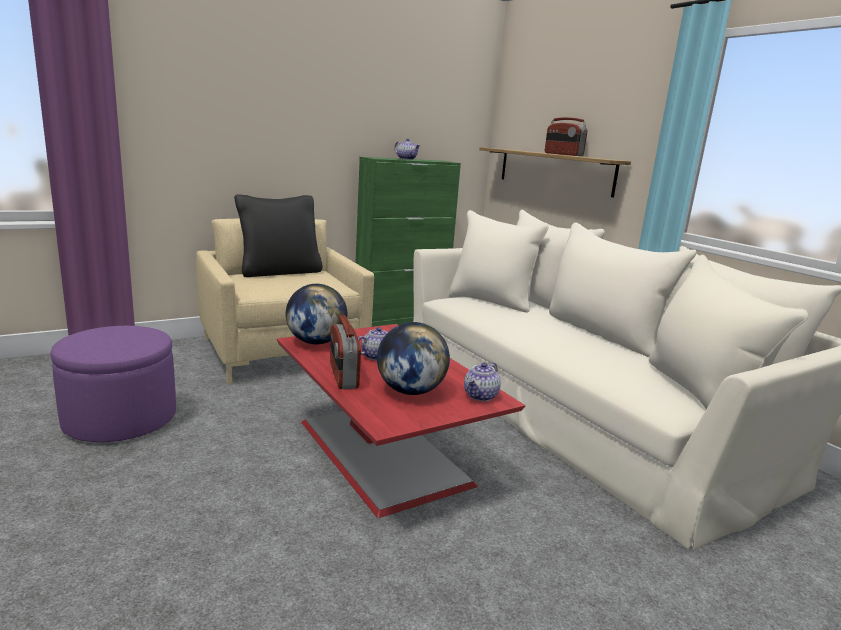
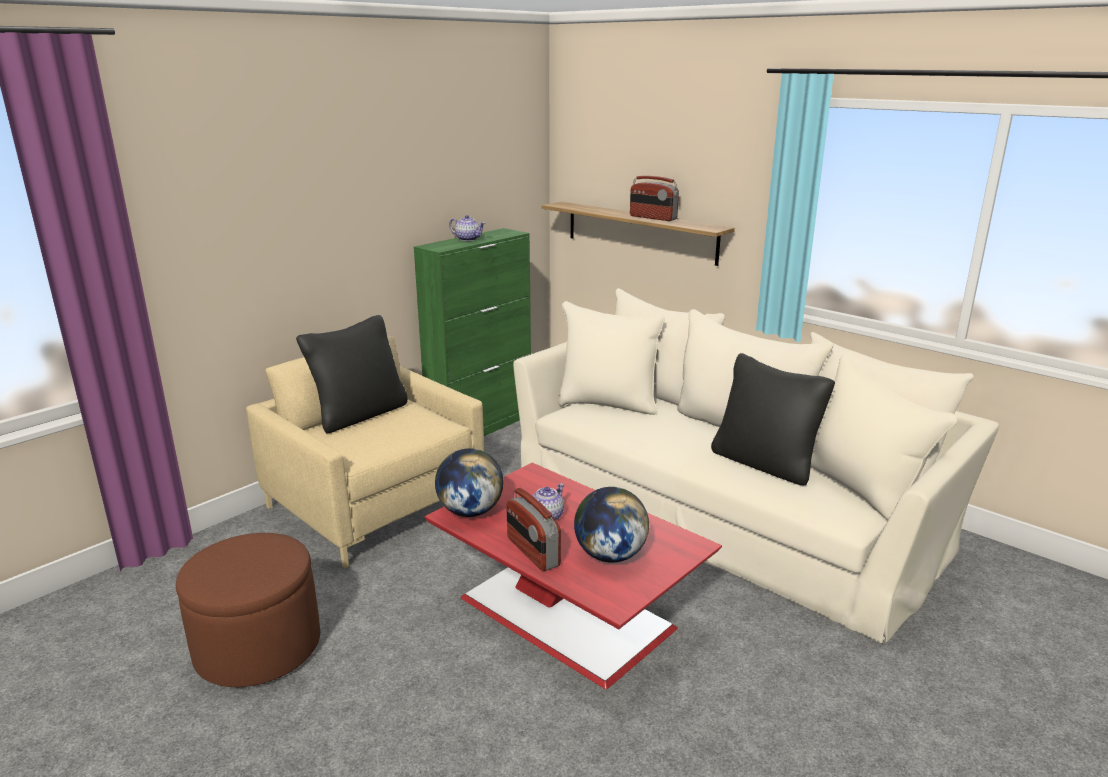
camera: 15 degrees left, 5 degrees up
purple ottoman [51,326,176,442] -> brown ottoman [176,533,320,687]
teapot [464,362,501,401] -> none
none -> black pillow [711,353,835,485]

